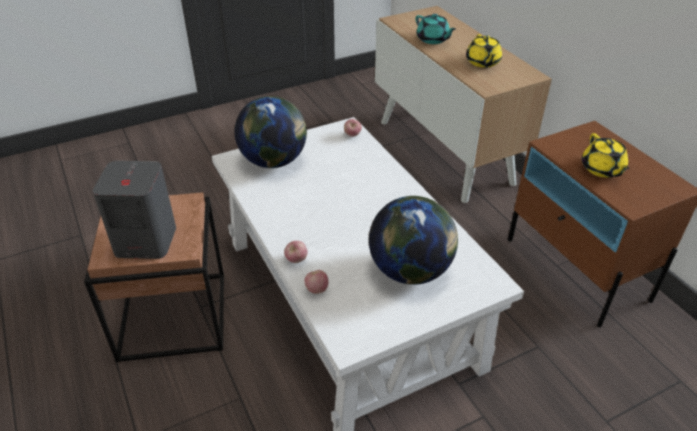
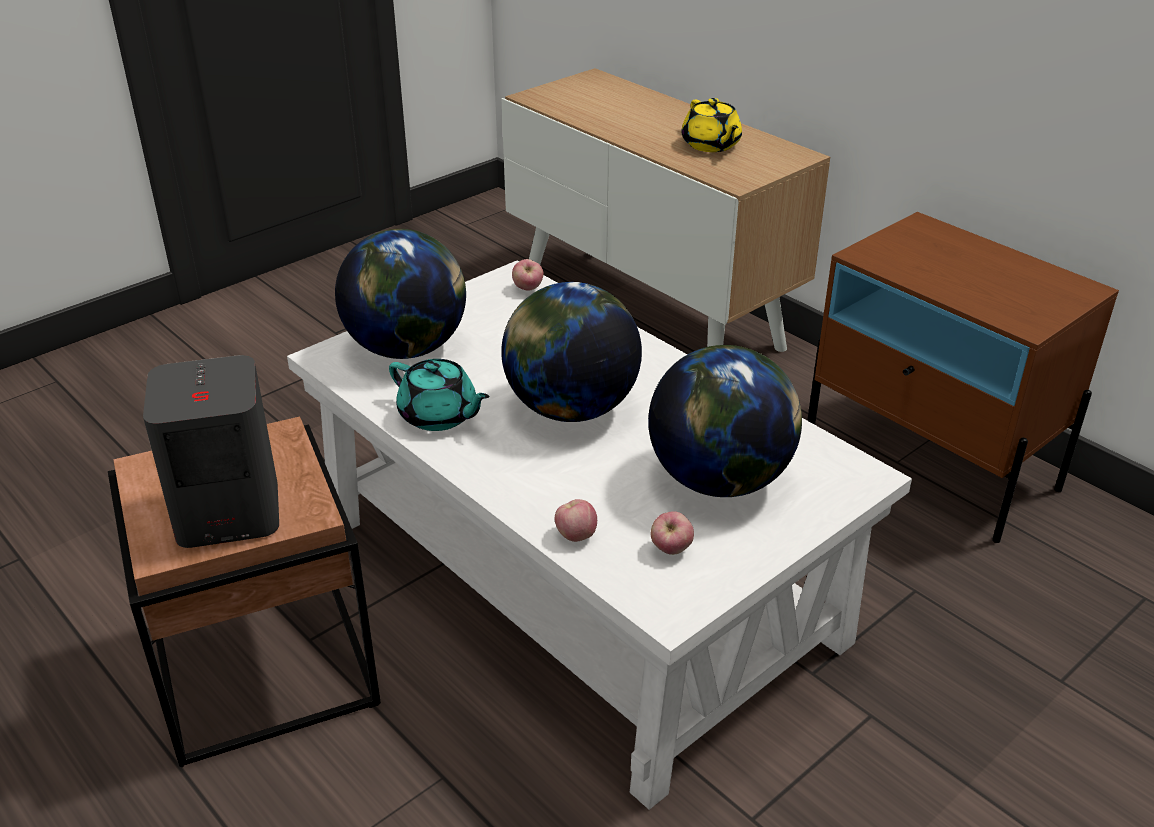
camera: 15 degrees left, 5 degrees down
apple [284,241,308,263] -> apple moved to [651,511,694,555]
turquoise teapot [415,14,456,44] -> turquoise teapot moved to [389,359,490,431]
yellow teapot [582,133,629,178] -> none
none -> globe [501,282,642,422]

